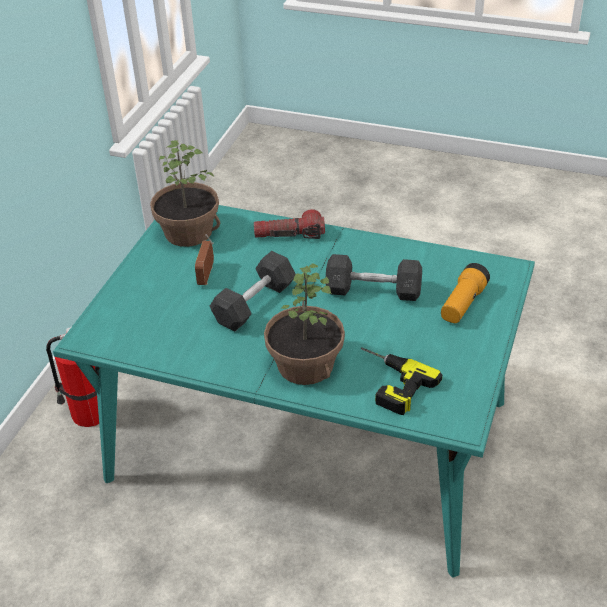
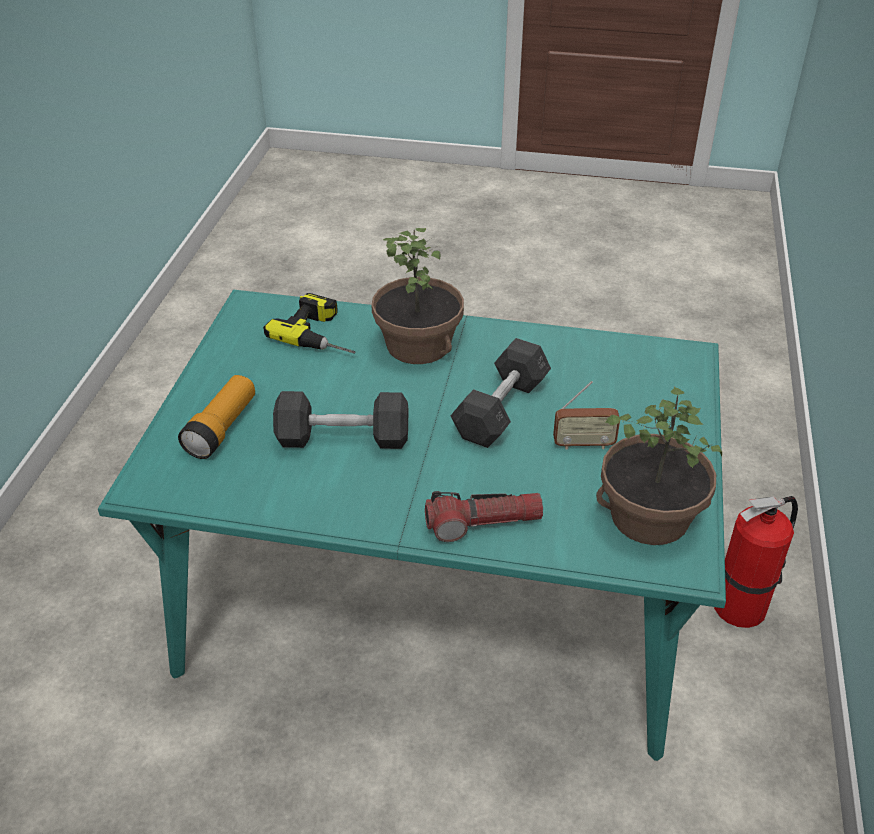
camera: 170 degrees right, 0 degrees up
radio [195,234,214,285] -> radio turned 90 degrees clockwise [553,381,620,450]

